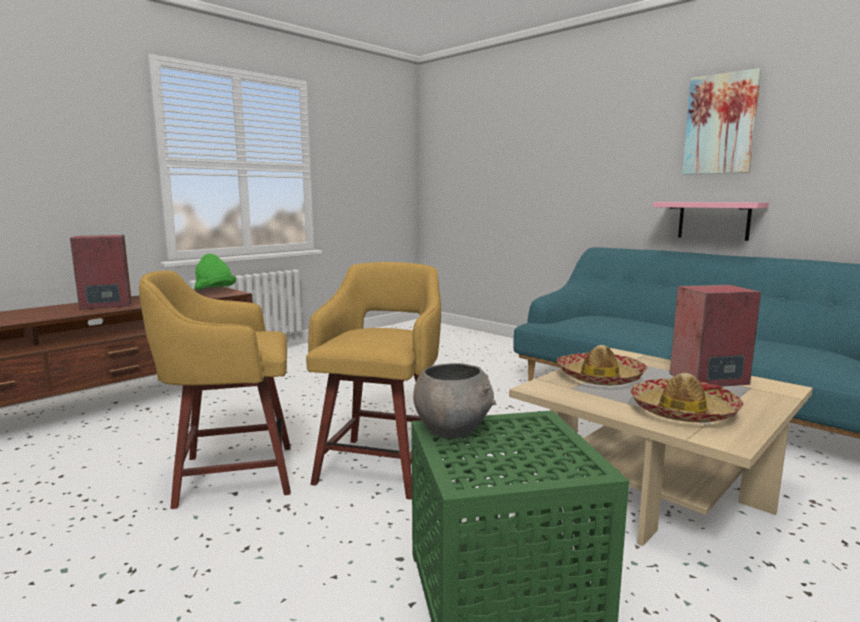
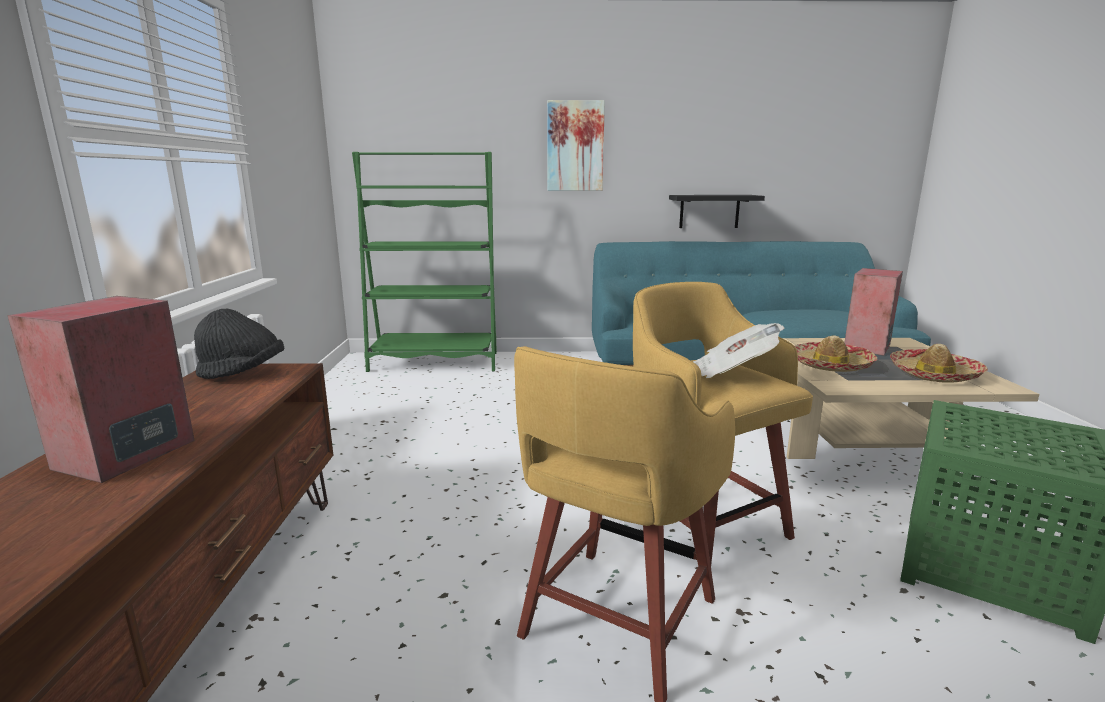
camera: 45 degrees left, 5 degrees up
green hat [194,254,236,290] -> black hat [194,309,284,379]
grey bowl [413,363,496,438] -> none
pink shelf [653,202,769,241] -> black shelf [669,195,765,228]
picture [682,68,761,175] -> picture moved to [547,100,605,191]
none -> green bookcase [352,152,497,372]
none -> newspaper [693,323,785,378]

